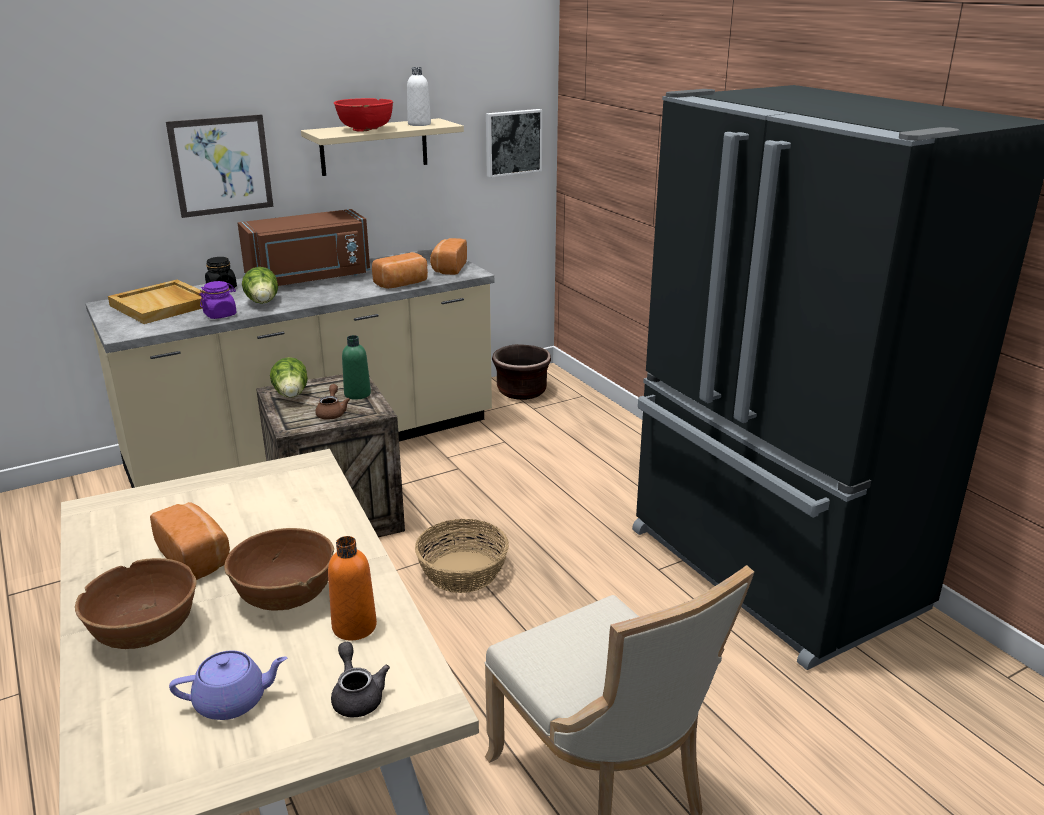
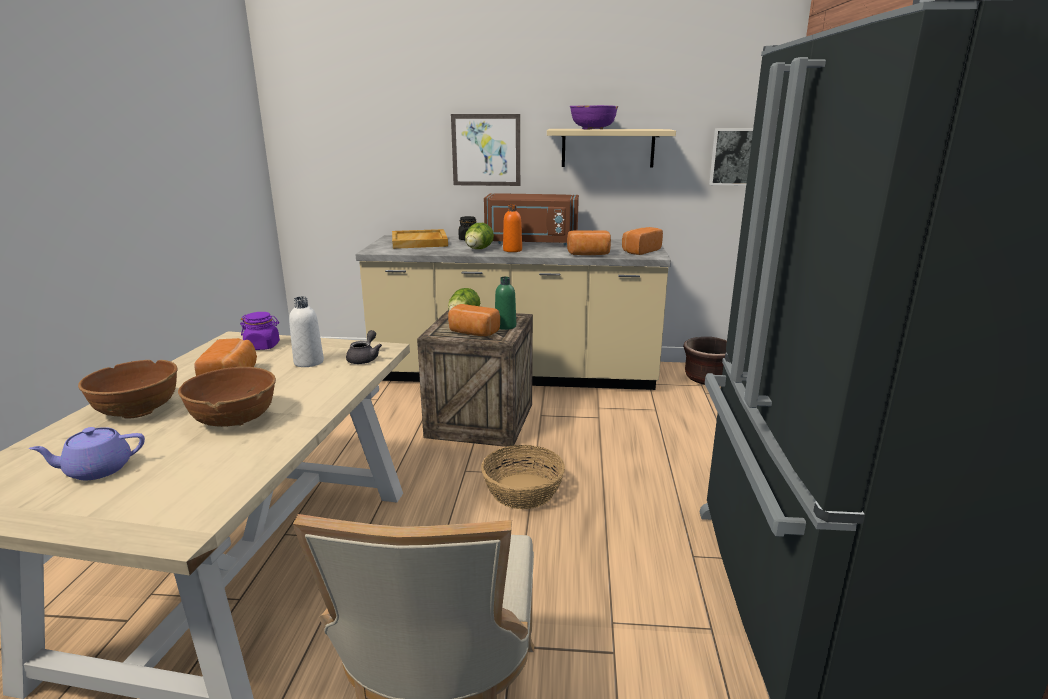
camera: 35 degrees right, 5 degrees down
purple teapot [169,651,288,720] -> purple teapot turned 135 degrees clockwise [29,427,145,480]
purple jar [199,281,237,319] -> purple jar moved to [240,312,280,350]
brown teapot [315,384,350,420] -> bread [448,304,500,336]
orange bottle [328,536,377,640] -> orange bottle moved to [503,205,522,252]
grey teapot [331,642,390,717] -> grey teapot moved to [346,330,382,364]
red bowl [334,98,393,132] -> purple bowl [570,105,618,129]
white bottle [407,67,431,126] -> white bottle moved to [289,297,324,367]

